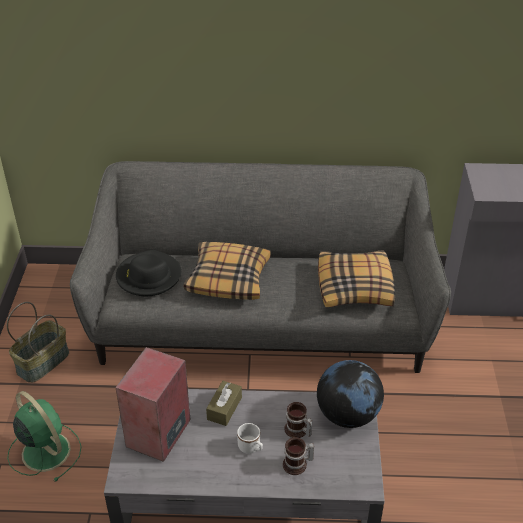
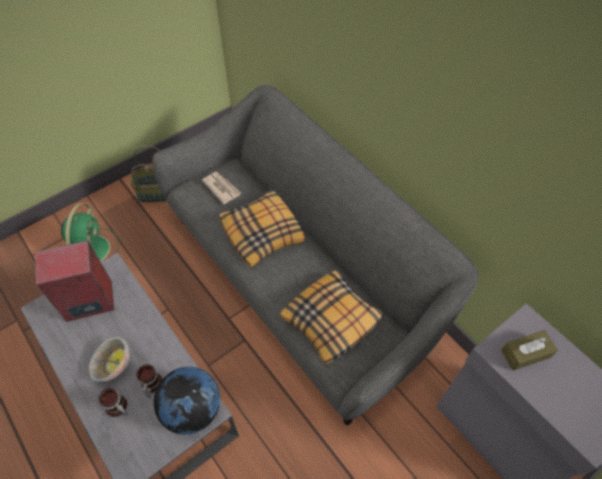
camera: 50 degrees right, 15 degrees up
black hat [116,250,182,296] -> newspaper [202,172,241,204]
brown tissue box [206,381,242,426] -> brown tissue box moved to [501,330,558,371]
white mug [237,423,263,454] -> bowl [89,337,130,382]

